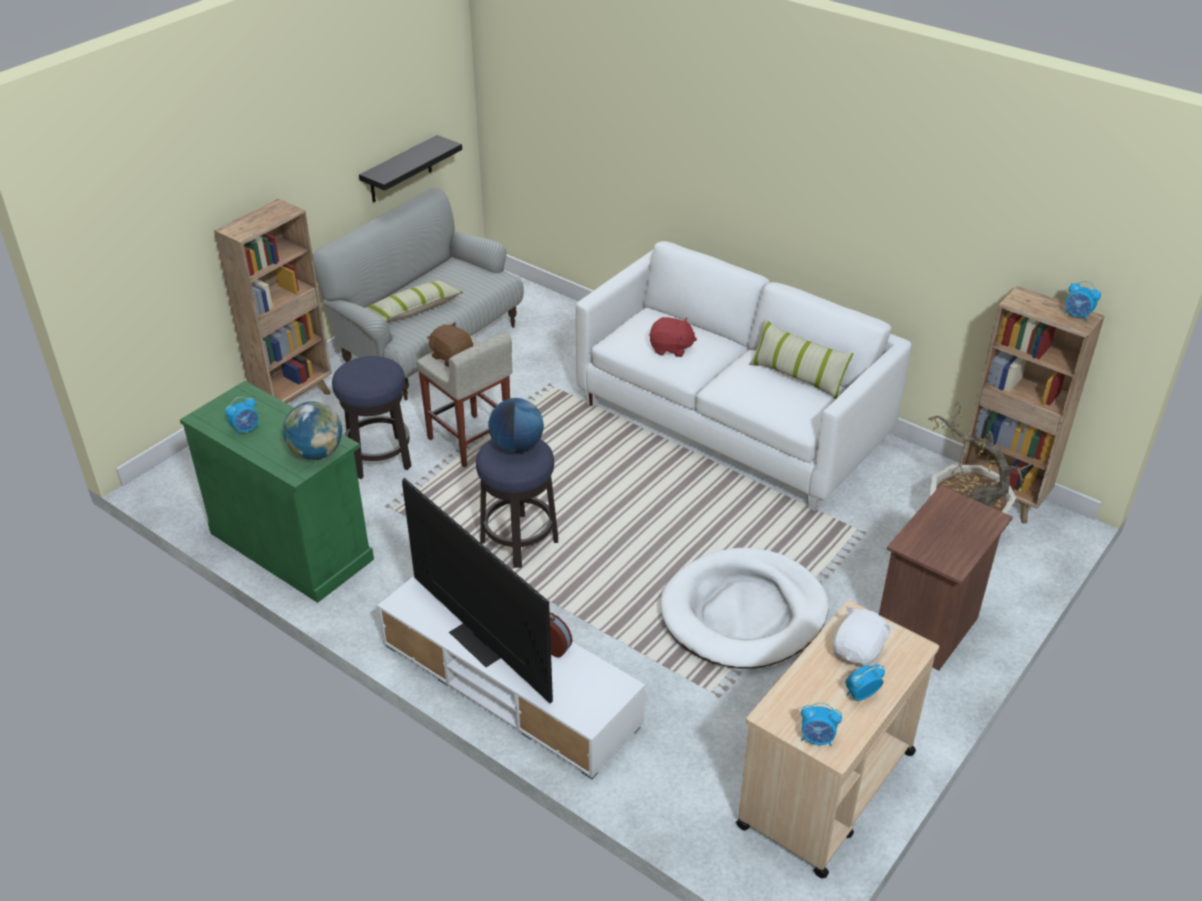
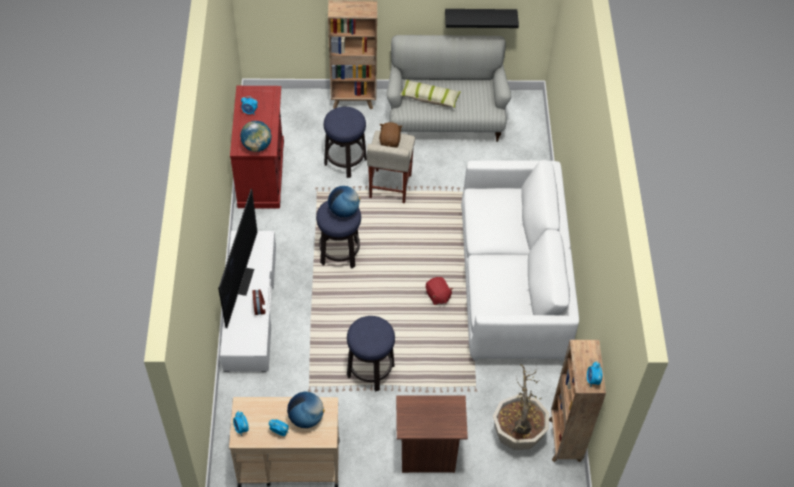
camera: 50 degrees right, 15 degrees up
green cabinet [180,381,374,603] -> red cabinet [230,86,284,208]
red plush toy [649,317,697,357] -> red plush toy moved to [426,277,453,305]
white dog bed [660,548,829,669] -> stool [347,316,395,392]
pillow [749,319,854,399] -> none
white plush toy [833,606,894,667] -> globe [287,392,325,428]

